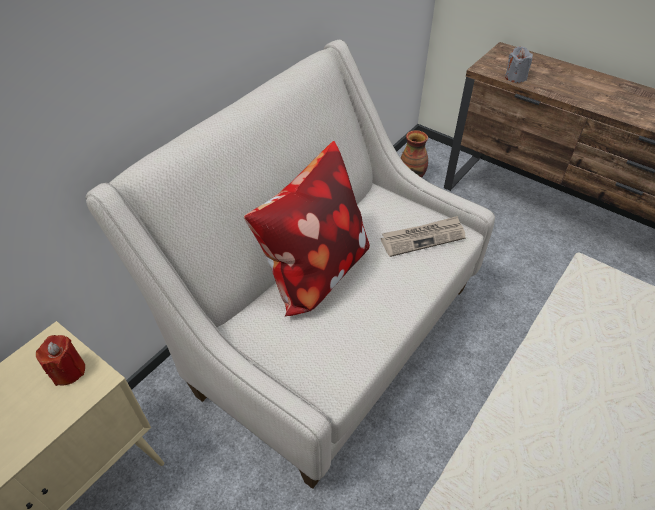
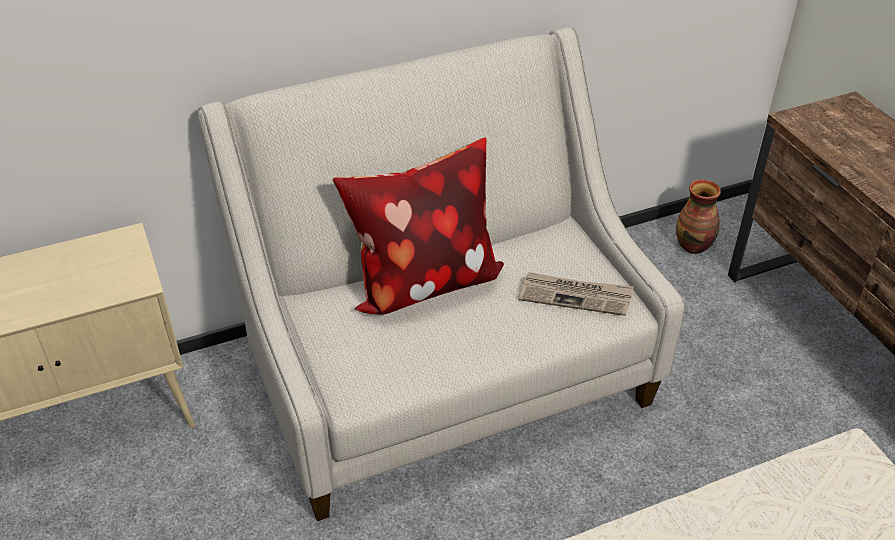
camera: 30 degrees right, 5 degrees down
red candle [36,335,85,386] -> none
grey candle [505,46,533,83] -> none

